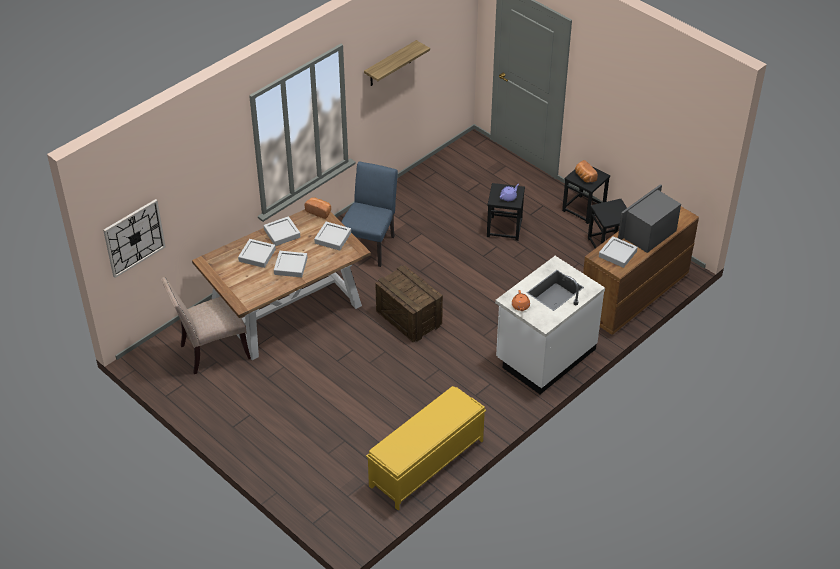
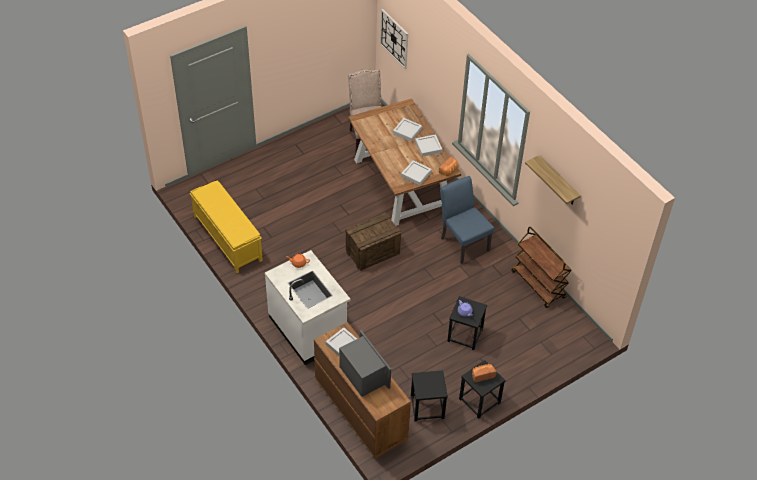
camera: 100 degrees right, 5 degrees up
grey tray [274,251,307,277] -> none
blue chair [341,161,398,267] -> blue chair turned 150 degrees counterclockwise [440,176,494,264]
none -> brown cart [512,227,572,308]

